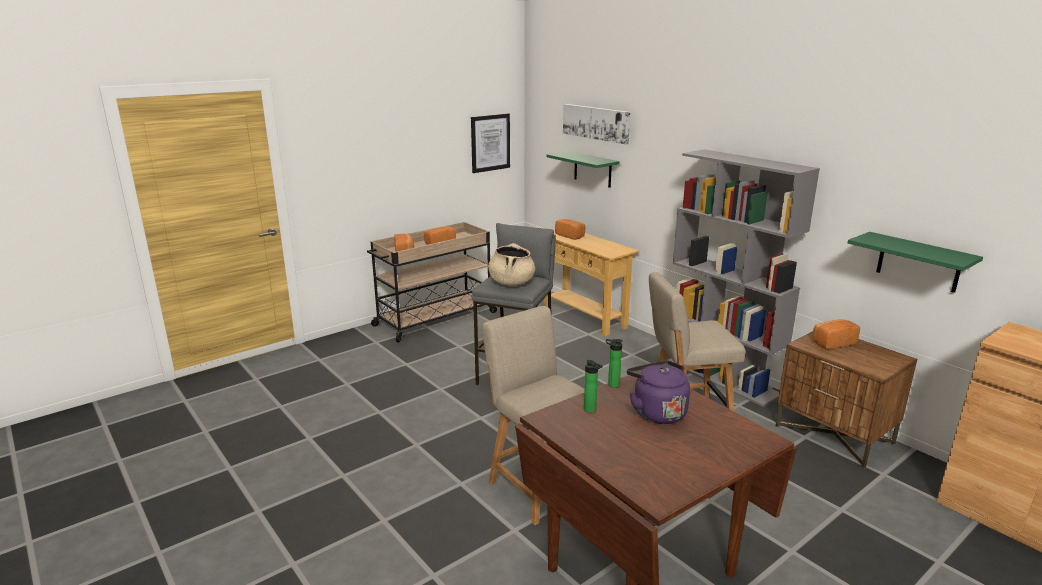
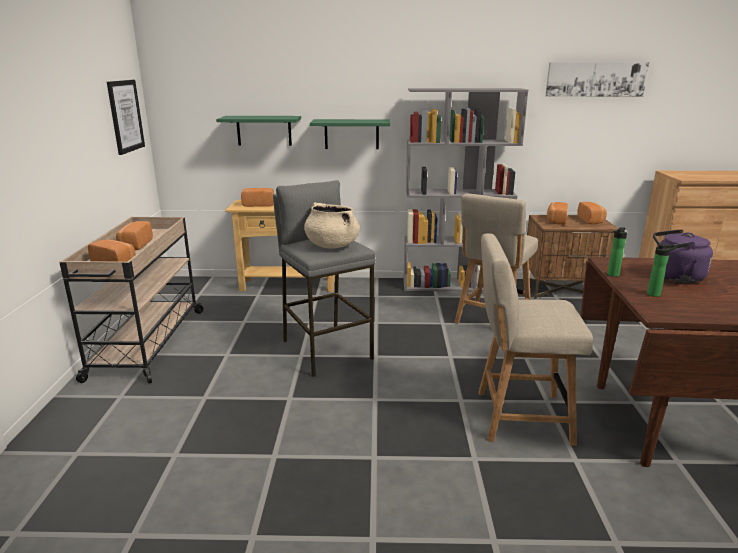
camera: 50 degrees left, 0 degrees up
picture [563,104,631,144] -> picture moved to [545,62,649,97]
green shelf [848,232,983,293] -> green shelf moved to [310,119,390,149]
none -> bread [577,202,607,224]

